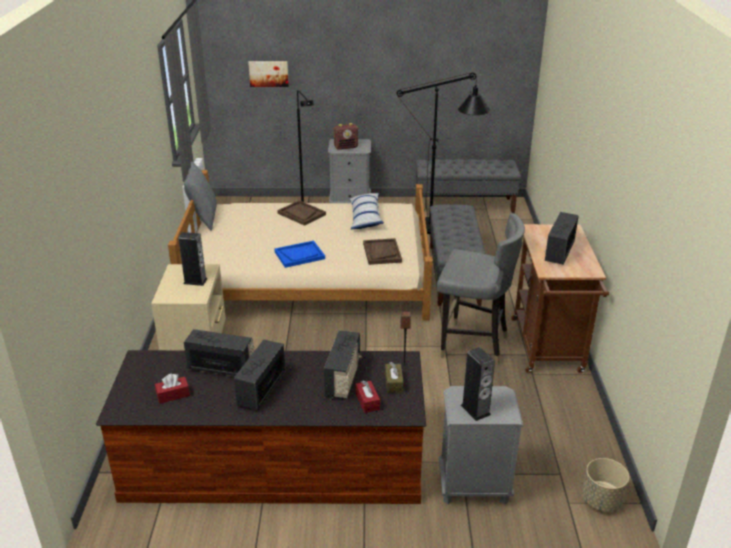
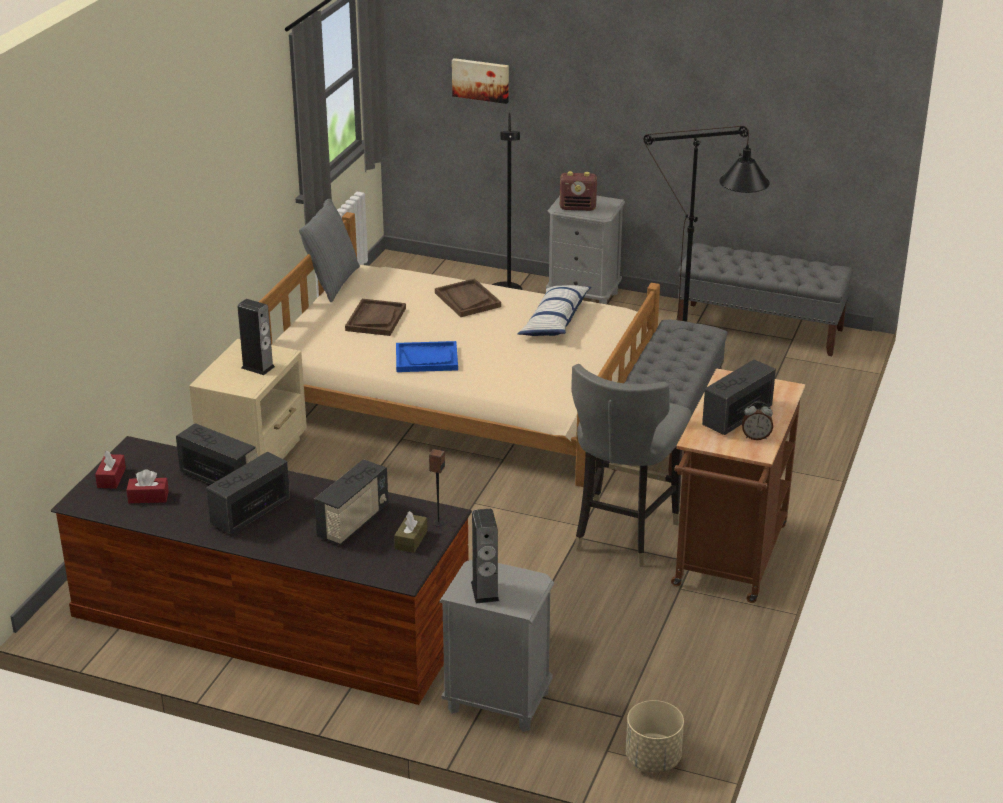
camera: 20 degrees right, 0 degrees up
red tissue box [356,381,380,413] -> red tissue box moved to [95,451,126,489]
brown tray [363,238,402,265] -> brown tray moved to [345,299,406,336]
grey chair [437,213,525,365] -> grey chair turned 75 degrees clockwise [571,364,691,567]
none -> alarm clock [742,401,773,440]

